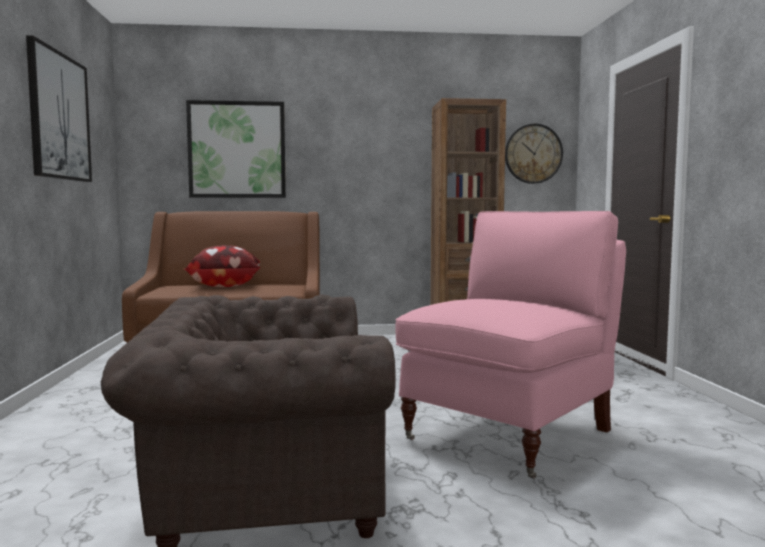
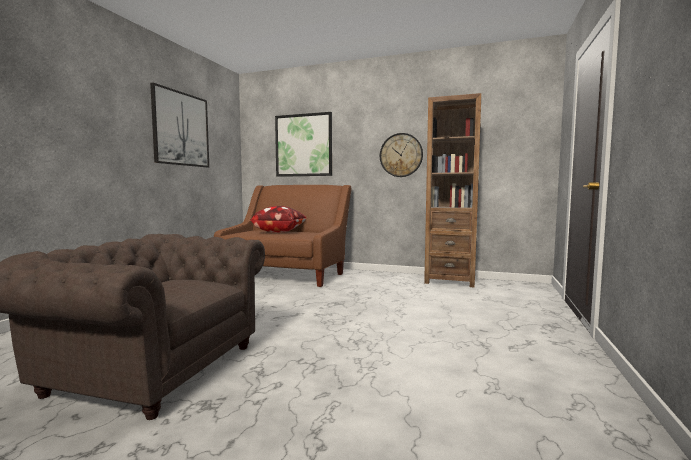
camera: 25 degrees right, 0 degrees up
pink armchair [395,211,626,479] -> none
wall clock [505,124,563,184] -> wall clock moved to [380,133,423,177]

